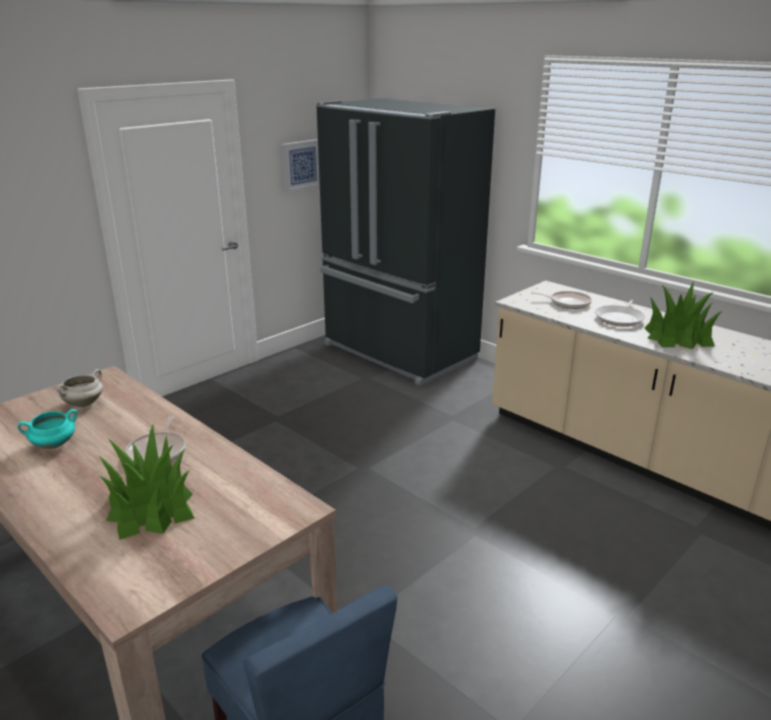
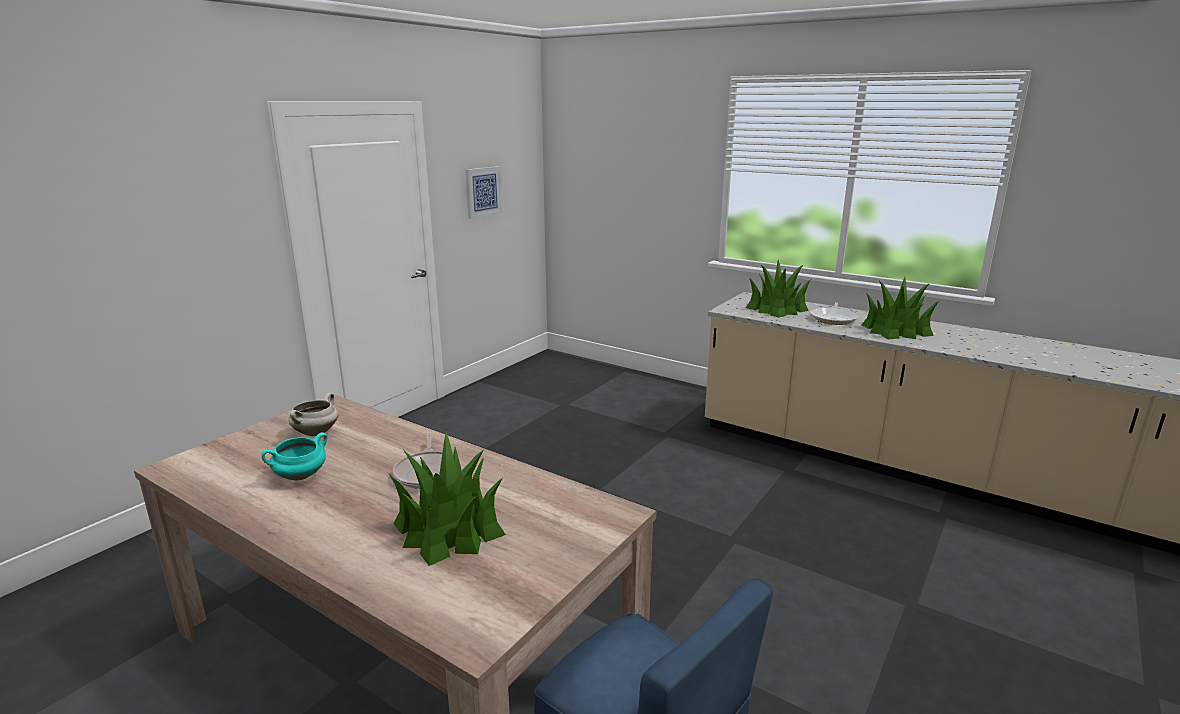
camera: 10 degrees left, 5 degrees down
black fridge [316,98,495,386] -> none
frying pan [531,291,592,309] -> potted plant [746,260,811,318]

